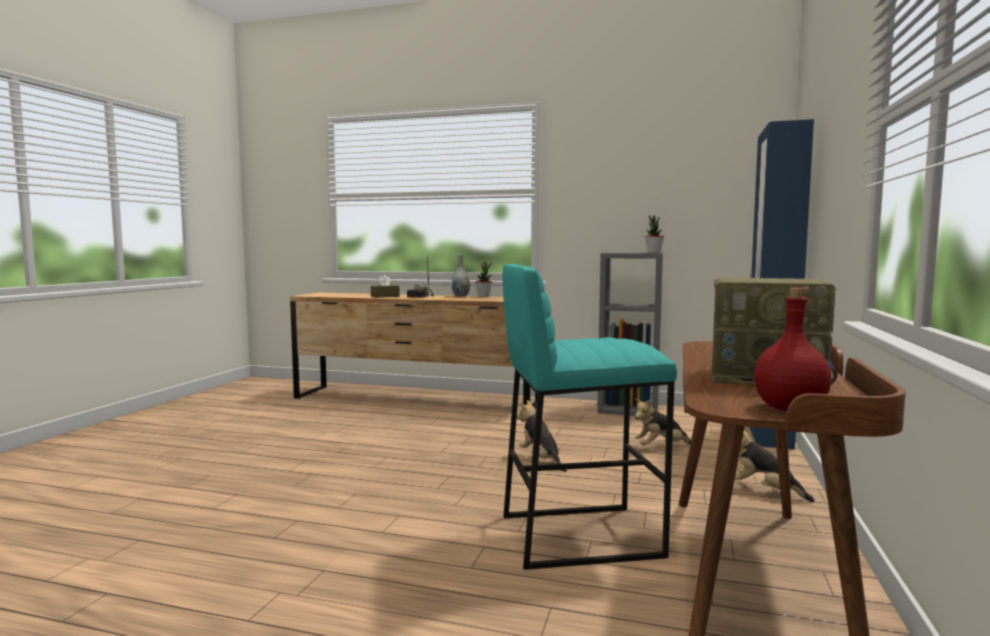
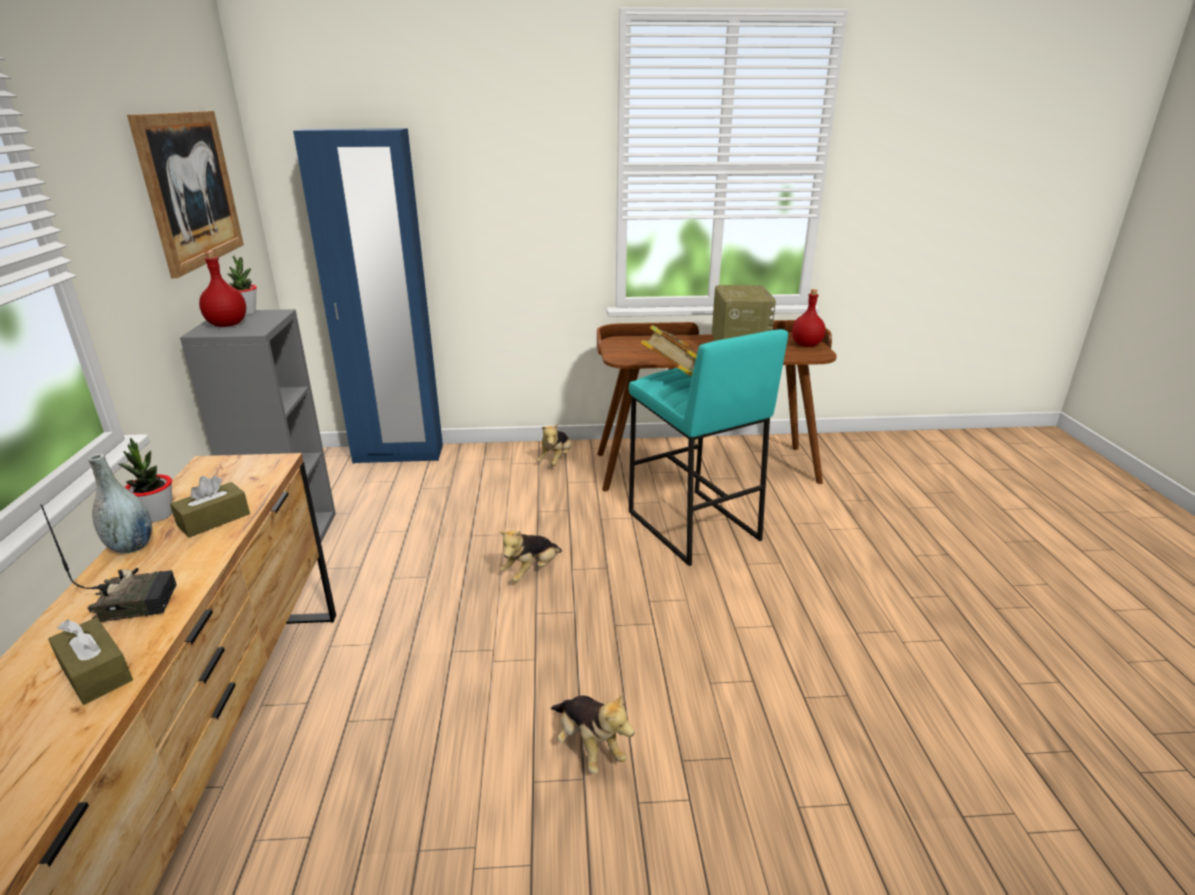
camera: 110 degrees left, 20 degrees up
plush toy [634,399,691,445] -> plush toy moved to [551,693,635,774]
none -> picture [127,111,244,278]
none -> brown tissue box [170,476,250,538]
none -> red bottle [199,251,246,327]
none -> book [640,325,697,376]

